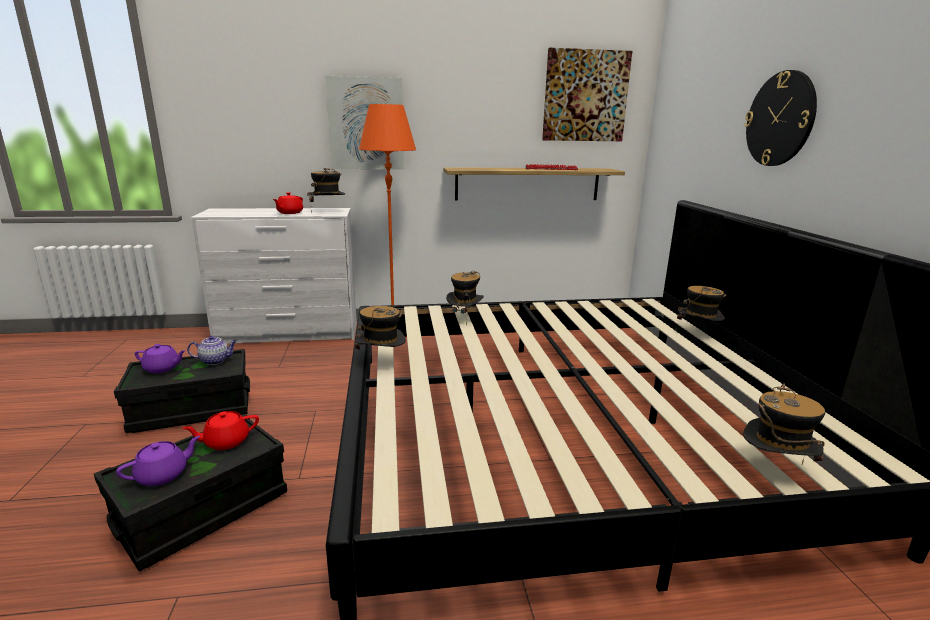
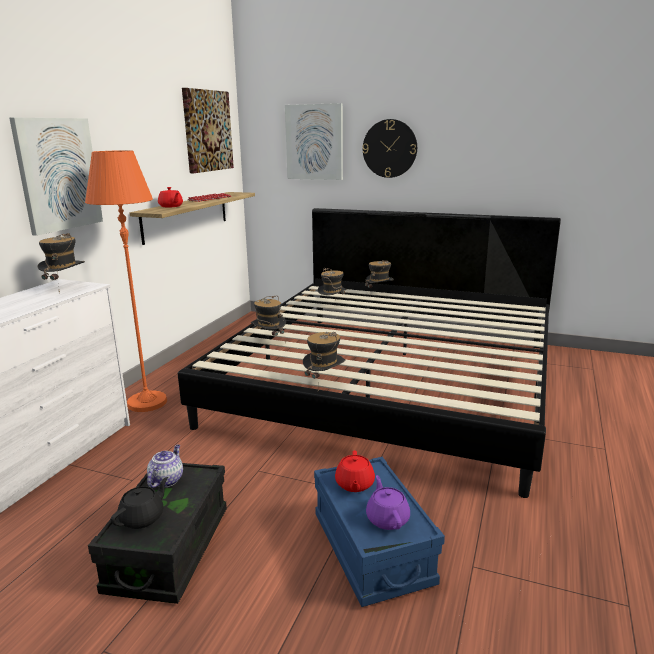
camera: 60 degrees left, 0 degrees up
black storage box [94,414,287,571] -> blue storage box [314,457,445,607]
purple teapot [135,344,185,373] -> black teapot [111,477,168,529]
red teapot [273,192,303,214] -> red teapot moved to [158,187,183,208]
hat [743,383,825,464] -> hat moved to [318,268,347,295]
none -> picture [285,103,343,180]

